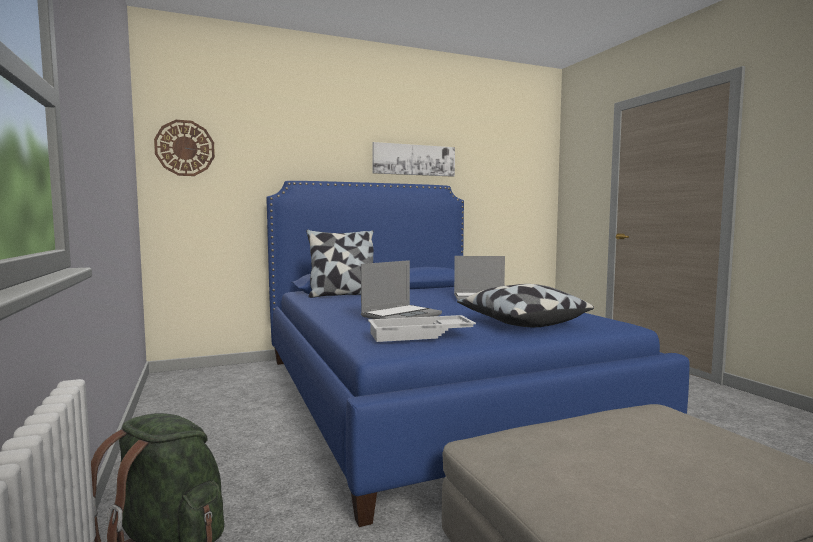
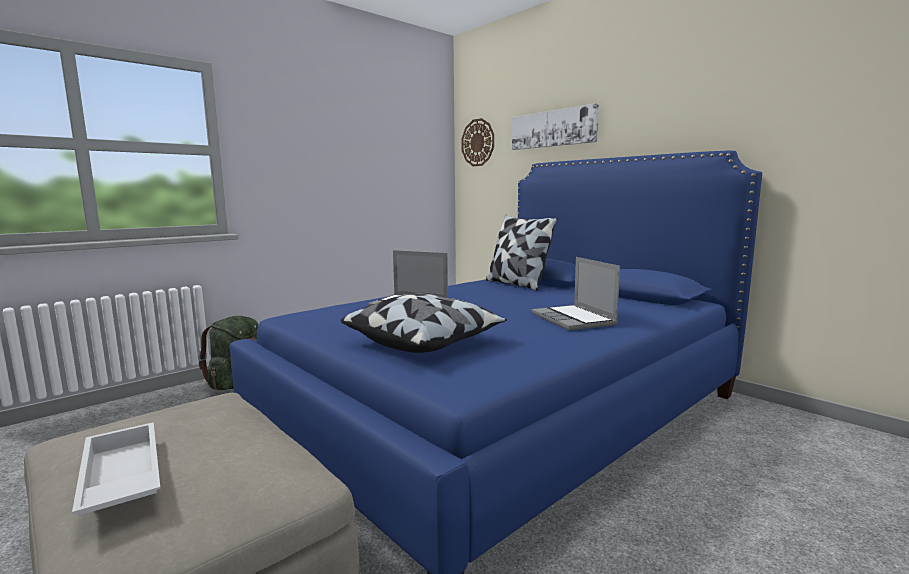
camera: 70 degrees right, 5 degrees up
white tray [368,315,476,342] -> white tray moved to [72,422,161,516]
picture [372,142,455,177] -> picture moved to [512,103,599,150]

